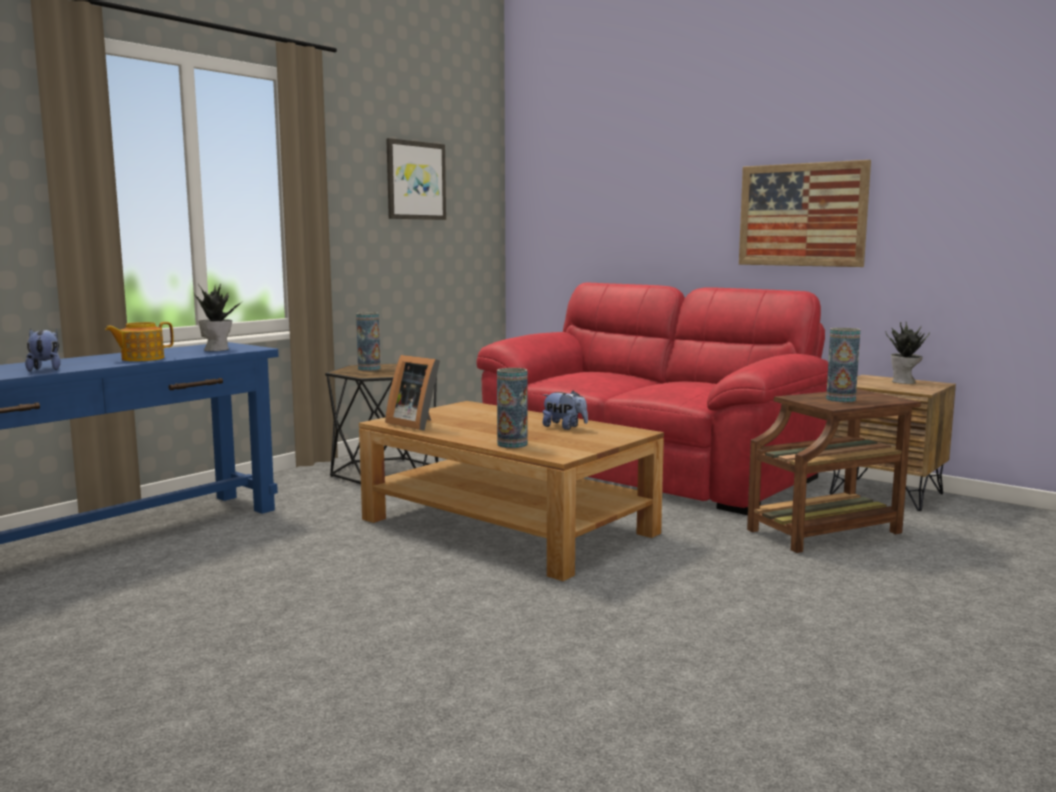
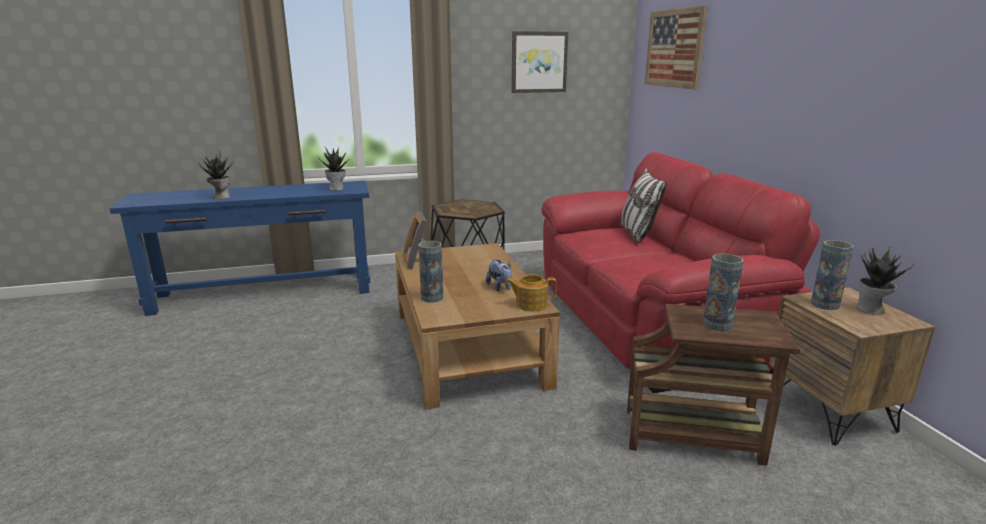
camera: 35 degrees right, 10 degrees up
plush toy [25,328,61,371] -> potted plant [199,152,233,199]
teapot [105,322,174,361] -> teapot moved to [506,274,557,311]
vase [356,312,380,371] -> vase moved to [811,240,854,310]
picture [739,160,871,267] -> picture moved to [645,5,708,89]
none -> pillow [620,168,667,243]

